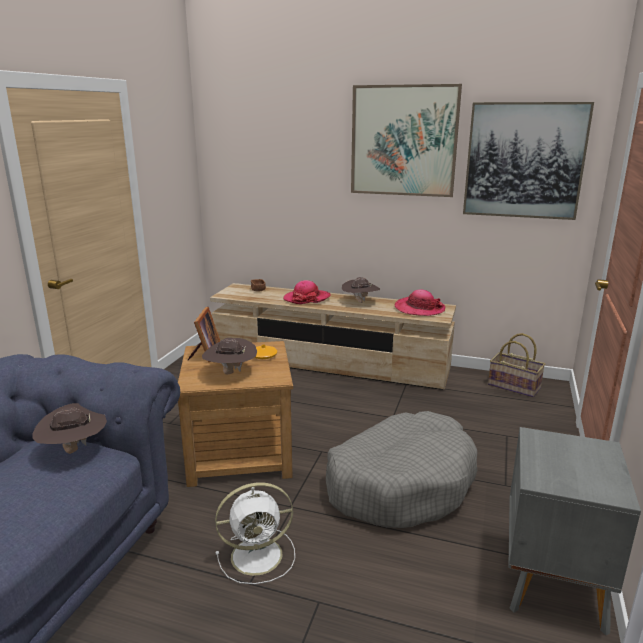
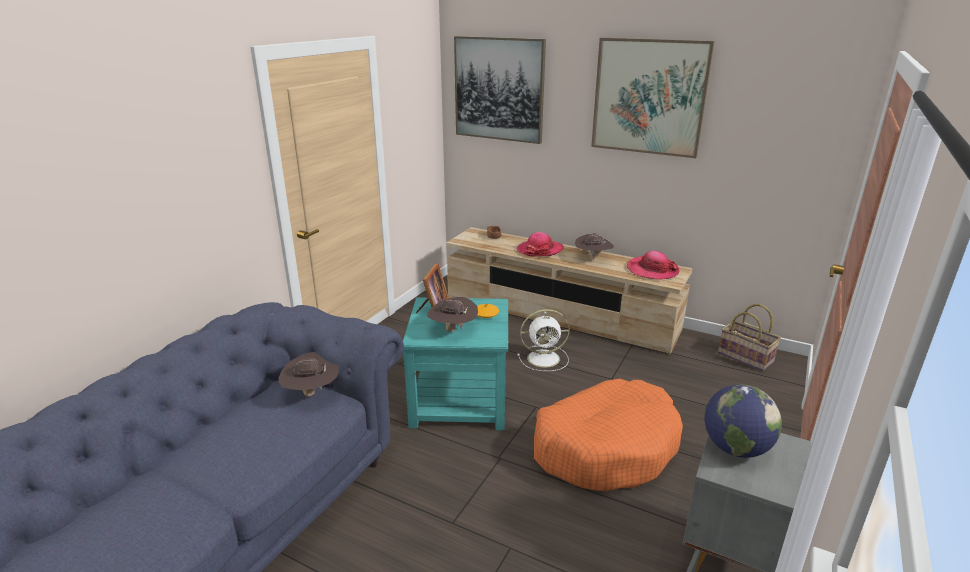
camera: 10 degrees right, 5 degrees up
brown side table [178,341,293,487] -> turquoise side table [403,298,509,430]
white fan [215,482,295,584] -> white fan moved to [517,309,570,371]
grey dog bed [326,411,477,528] -> orange dog bed [534,379,683,491]
picture [463,102,594,220] -> picture moved to [454,36,546,144]
none -> globe [704,384,782,458]

